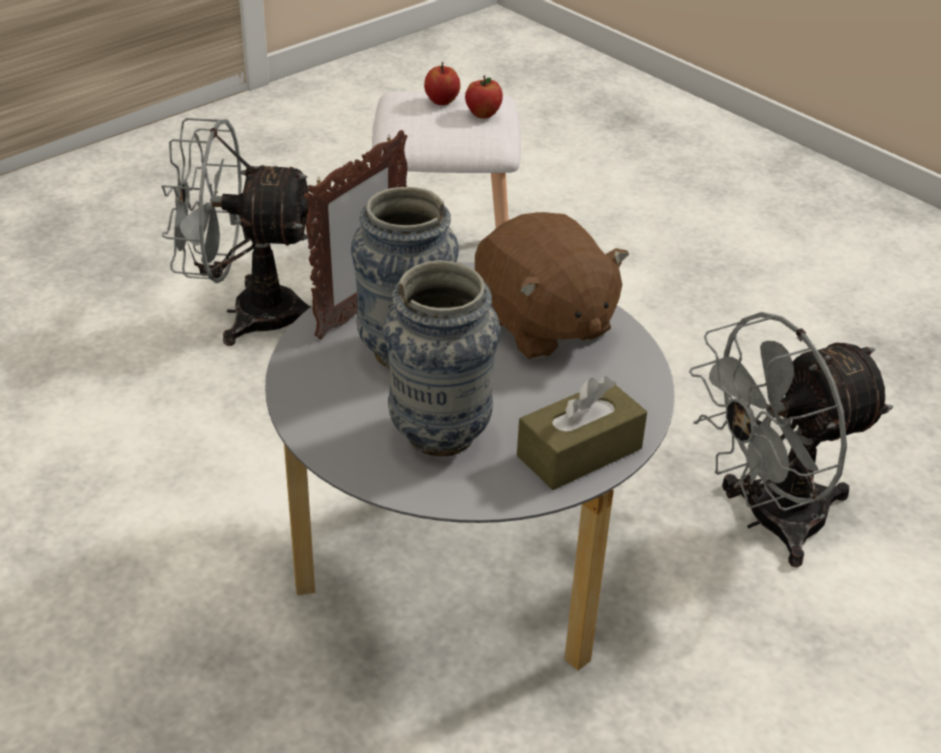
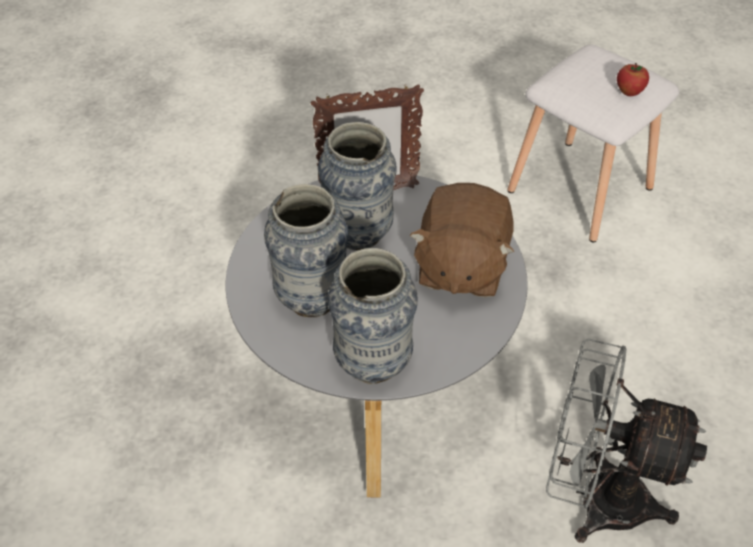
camera: 45 degrees right, 10 degrees up
grey fan [161,118,315,346] -> none
apple [424,62,460,105] -> none
brown tissue box [517,376,647,490] -> vase [328,248,418,384]

